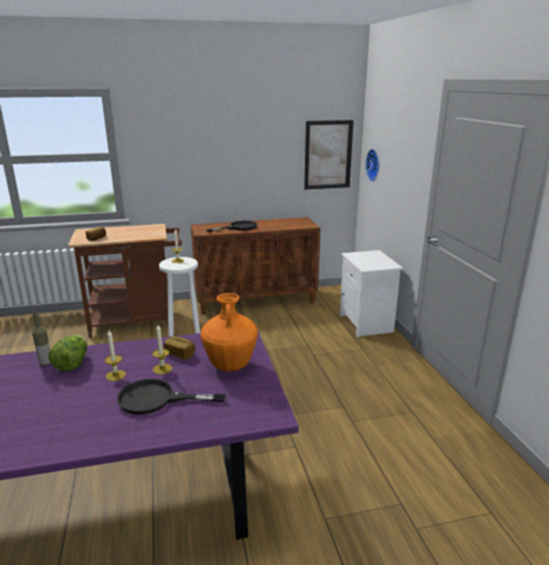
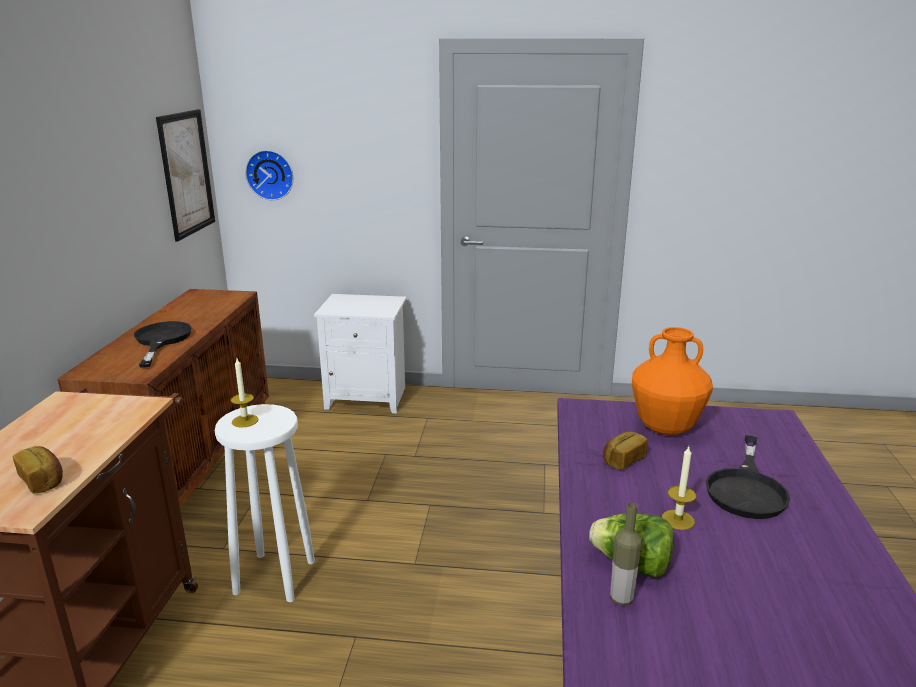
camera: 70 degrees left, 0 degrees up
candle [153,325,172,374] -> none

